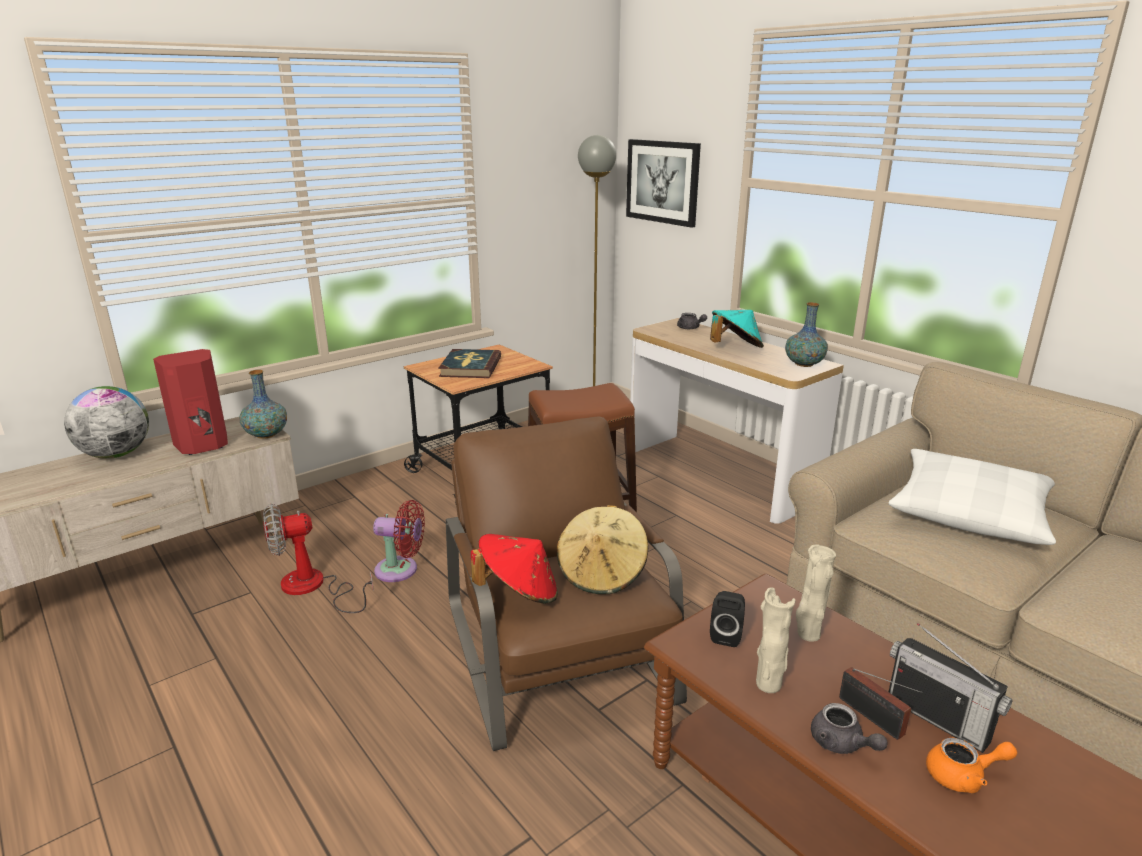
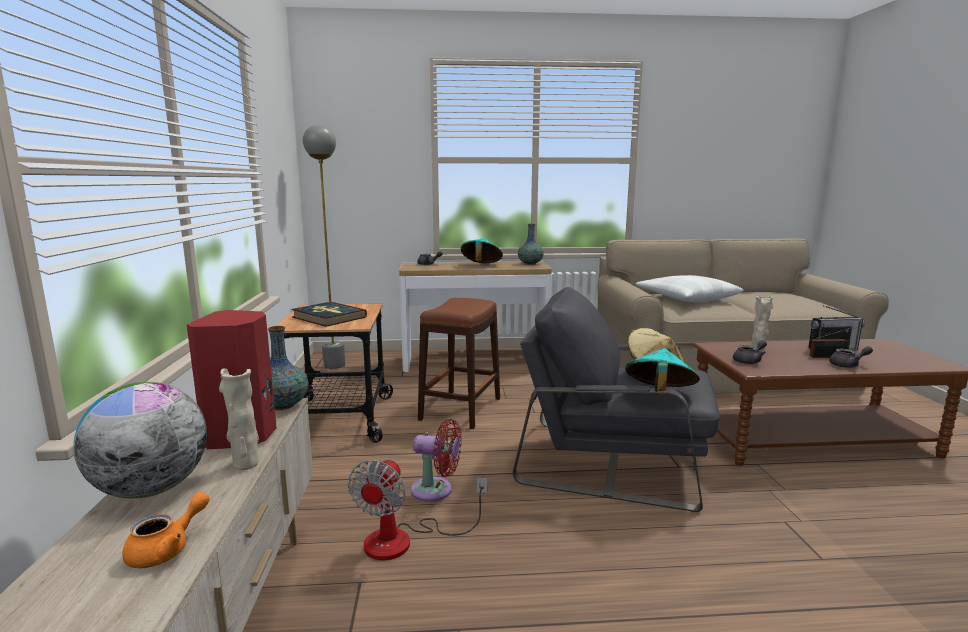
camera: 55 degrees left, 10 degrees down
red fan [373,500,425,582] -> red fan turned 60 degrees clockwise [411,419,462,502]
brown armchair [446,416,687,751] -> grey armchair [512,287,720,512]
red hat [471,534,558,604] -> turquoise hat [625,348,700,396]
picture [626,139,701,228] -> none
black speaker [710,591,745,647] -> grey teapot [733,340,767,364]
beige vase [756,587,795,693] -> beige vase moved to [219,368,259,470]
orange teapot [926,738,1017,793] -> orange teapot moved to [122,492,210,568]

